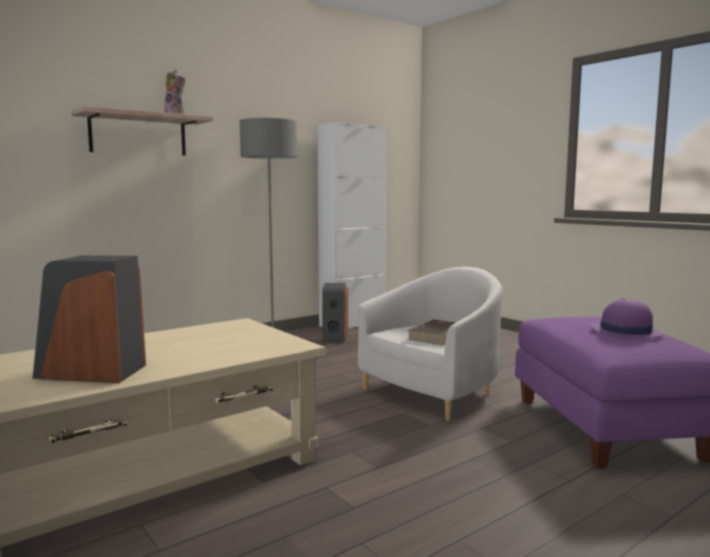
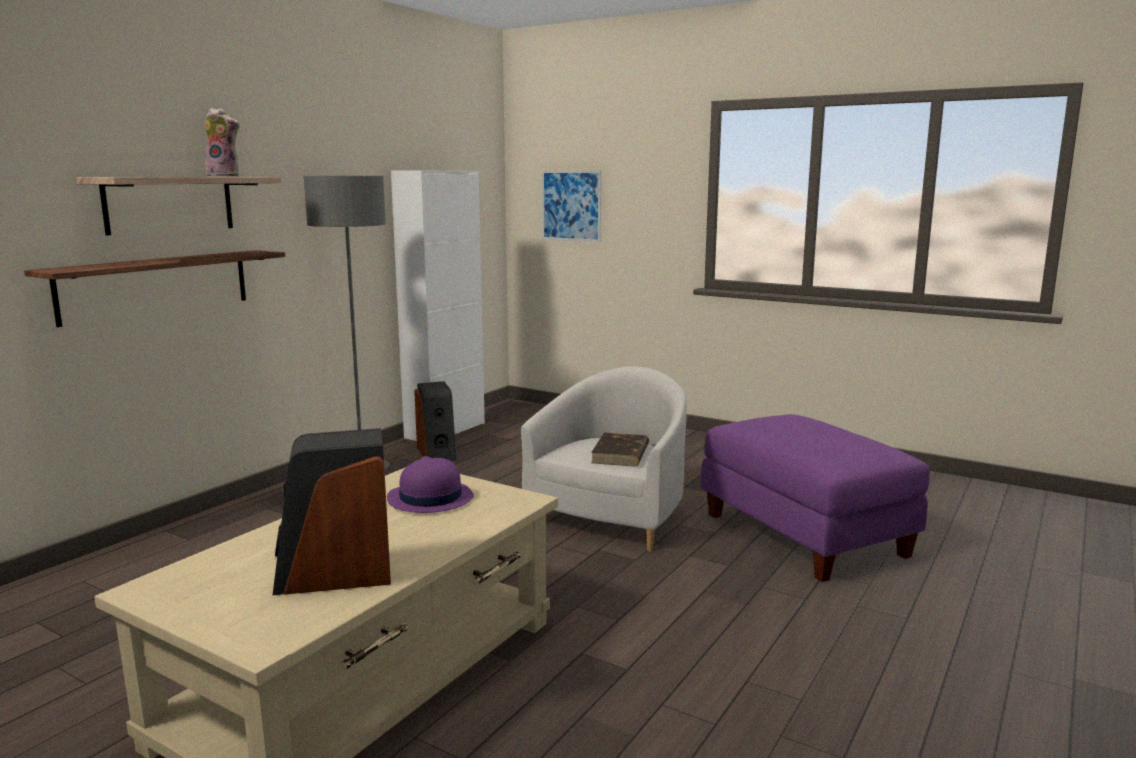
camera: 20 degrees left, 5 degrees up
purple hat [590,298,663,338] -> purple hat moved to [387,456,474,513]
none -> shelf [24,250,285,327]
none -> picture [542,170,601,242]

